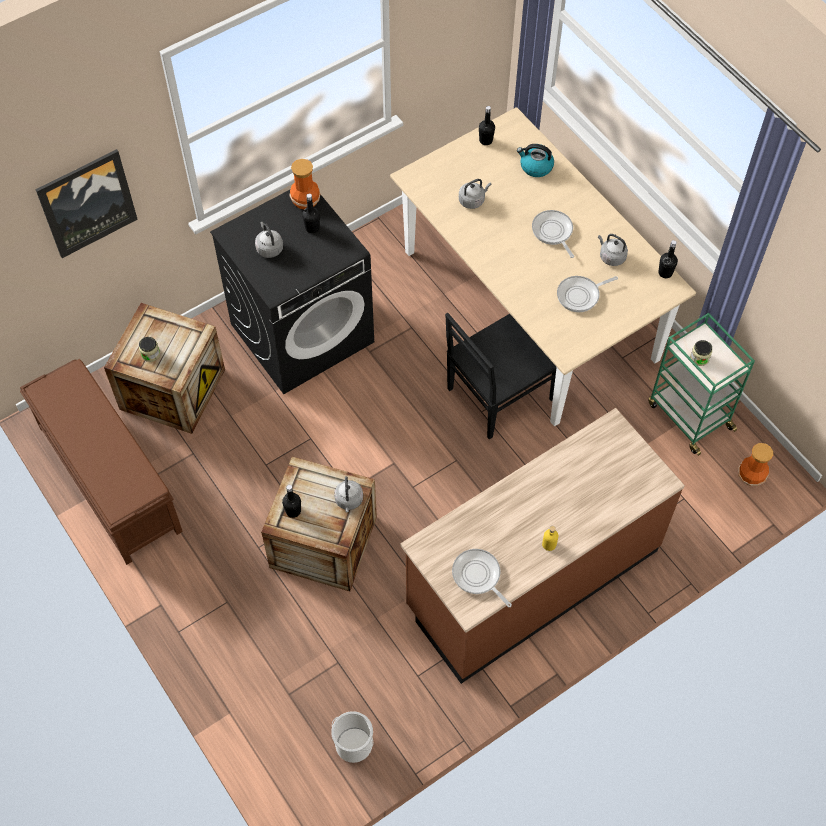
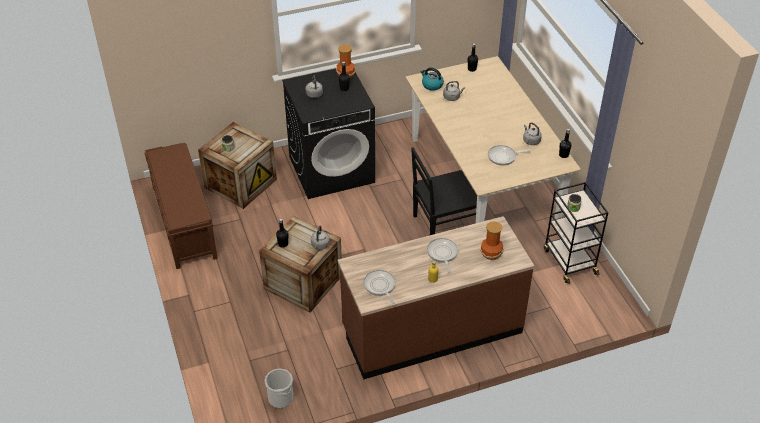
camera: 15 degrees right, 15 degrees down
picture [35,149,138,258] -> none
kettle [517,144,554,177] -> kettle moved to [421,67,444,91]
frying pan [532,210,574,258] -> frying pan moved to [427,238,458,273]
green cart [648,313,755,456] -> black cart [544,182,608,284]
vase [738,443,773,486] -> vase moved to [480,221,504,260]

